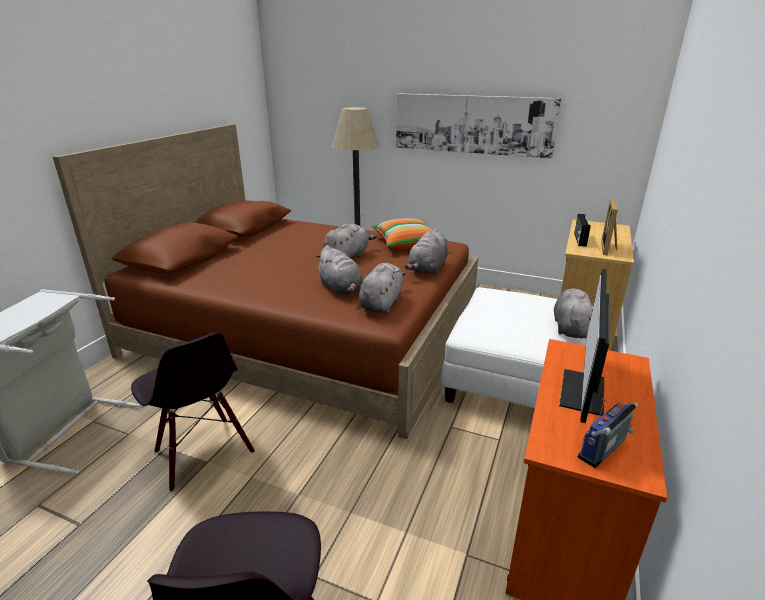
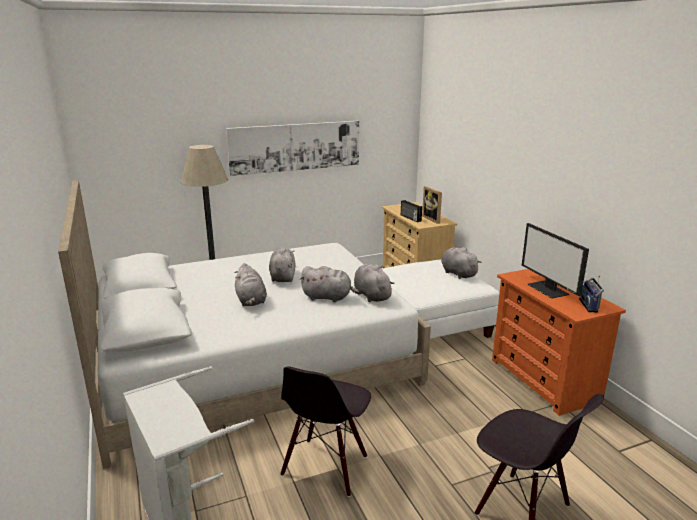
camera: 45 degrees left, 5 degrees down
brown bed [53,124,478,439] -> white bed [58,180,431,469]
black chair [131,333,255,492] -> black chair turned 105 degrees clockwise [280,366,371,497]
pillow [371,218,447,249] -> none
grey plush toy [404,229,448,275] -> grey plush toy moved to [235,263,267,306]

